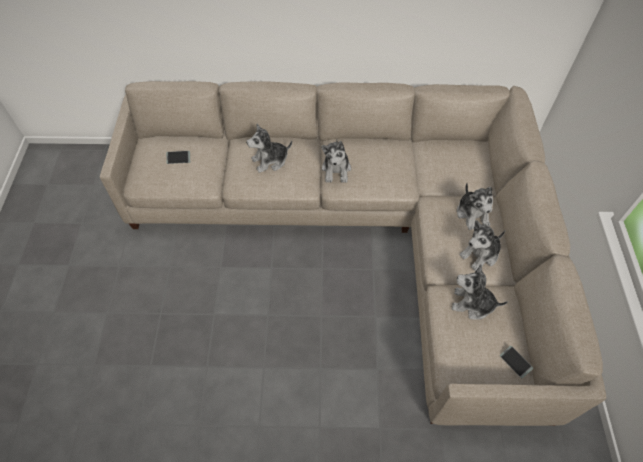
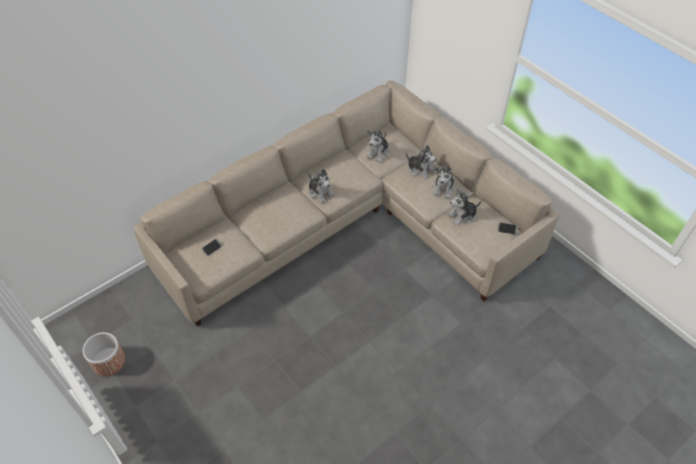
camera: 40 degrees left, 5 degrees down
plush toy [246,124,292,173] -> plush toy moved to [366,130,389,163]
none -> planter [83,332,125,376]

